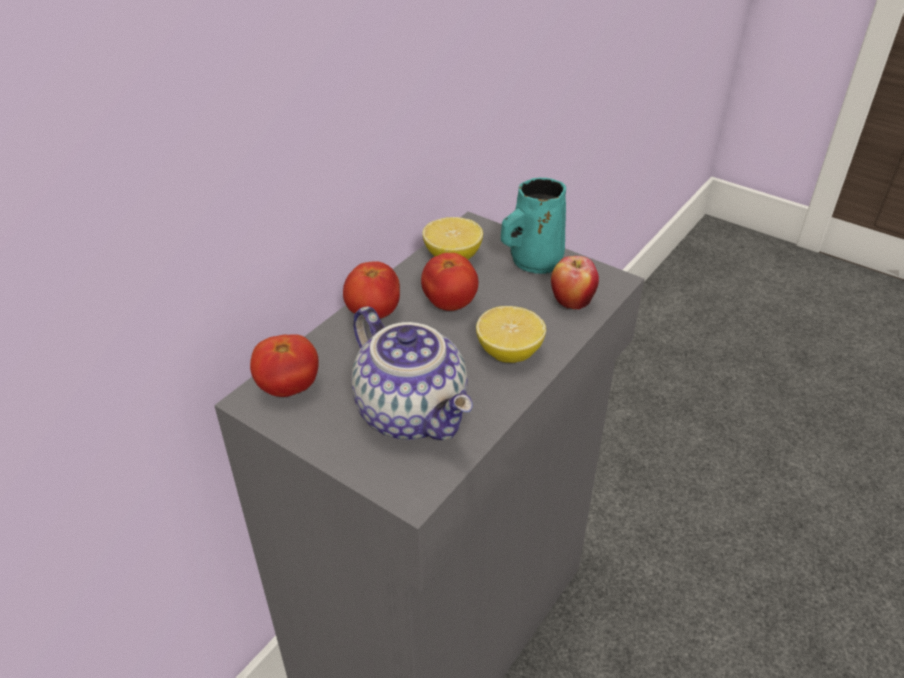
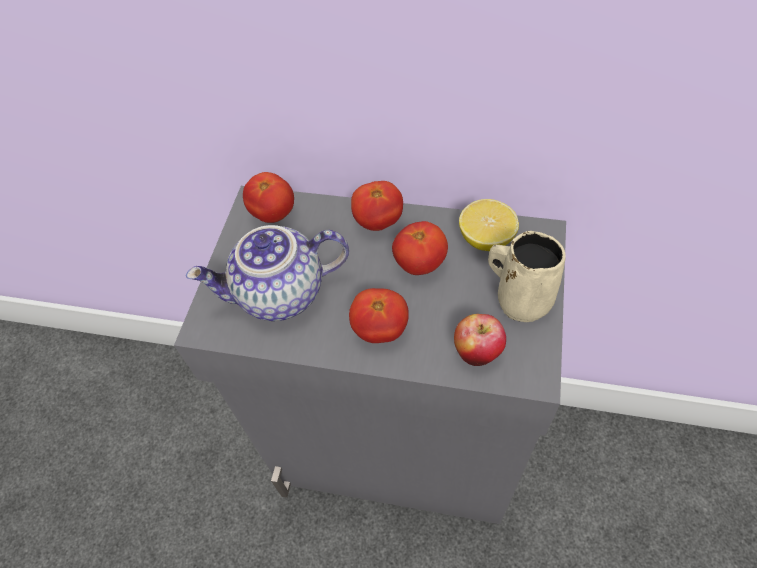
camera: 70 degrees right, 15 degrees up
teapot [351,306,473,440] -> teapot turned 45 degrees clockwise [186,225,349,321]
lemon [476,306,546,363] -> tomato [349,288,409,343]
turquoise mug [501,178,566,274] -> beige mug [488,231,566,322]

